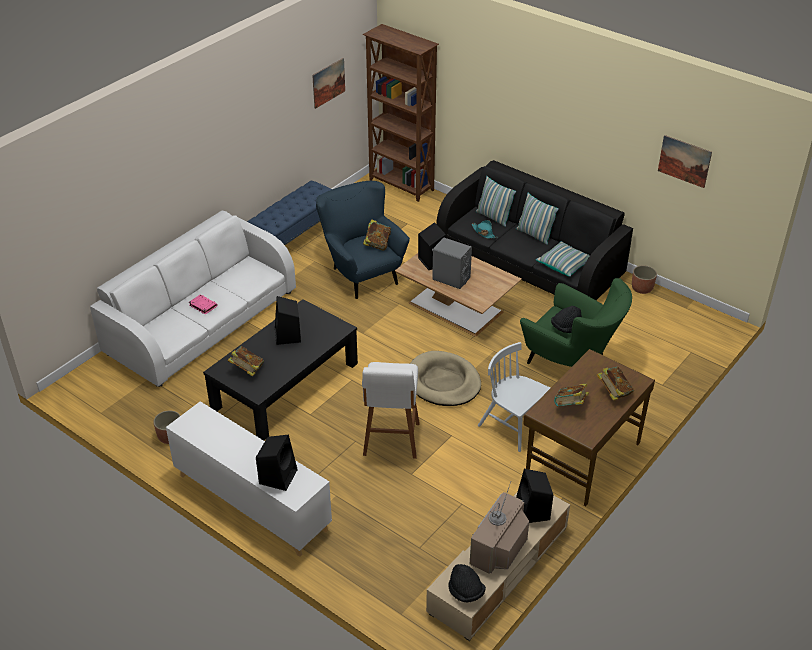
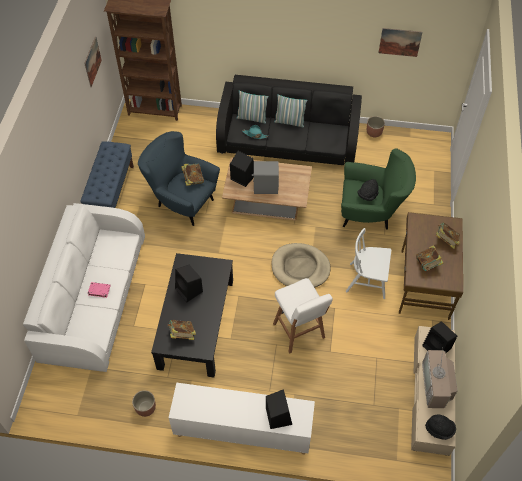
camera: 30 degrees left, 15 degrees up
pillow [536,241,590,277] -> none

